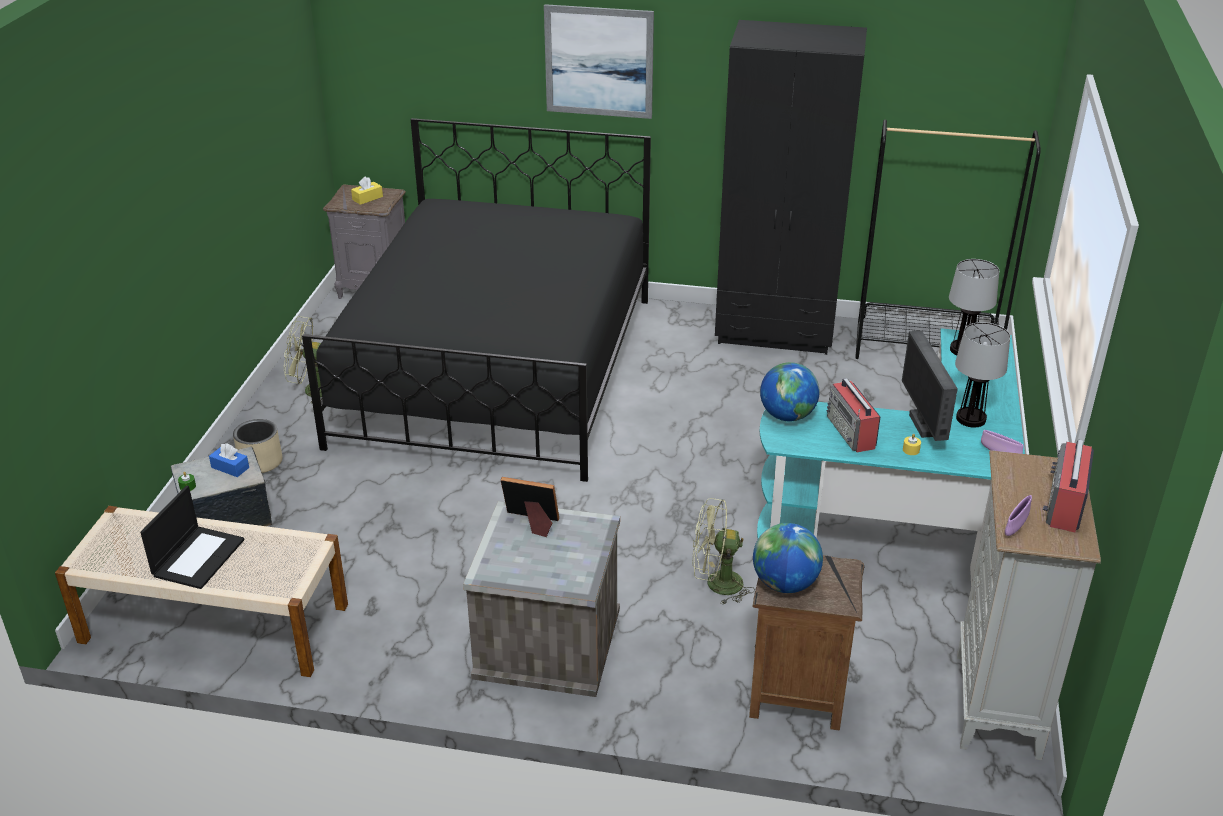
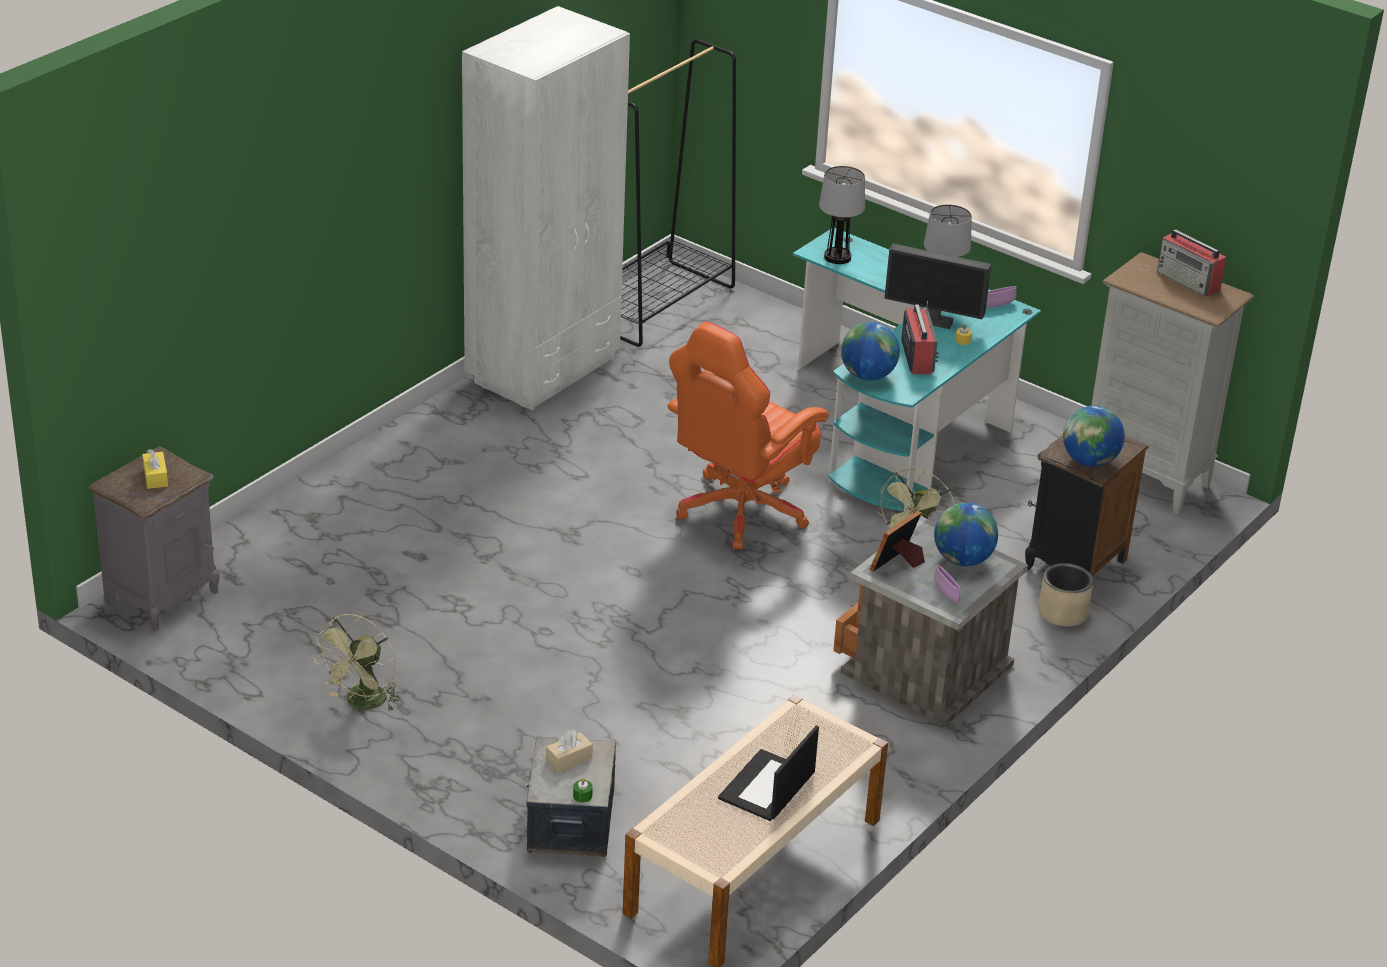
camera: 65 degrees left, 0 degrees up
laptop [140,486,245,589] -> laptop turned 105 degrees counterclockwise [718,725,819,821]
blue tissue box [209,443,249,477] -> beige tissue box [546,730,593,772]
beige planter [233,419,282,473] -> beige planter moved to [1038,563,1093,627]
black bed [302,118,651,482] -> none
picture [544,4,654,119] -> none
black wardrobe [715,20,867,355] -> white wardrobe [462,6,630,411]
radio [826,378,880,452] -> radio turned 105 degrees counterclockwise [901,301,939,374]
purple bowl [1005,495,1032,536] -> purple bowl moved to [934,565,960,603]
none -> orange office chair [667,321,829,550]
none -> globe [934,502,998,566]

